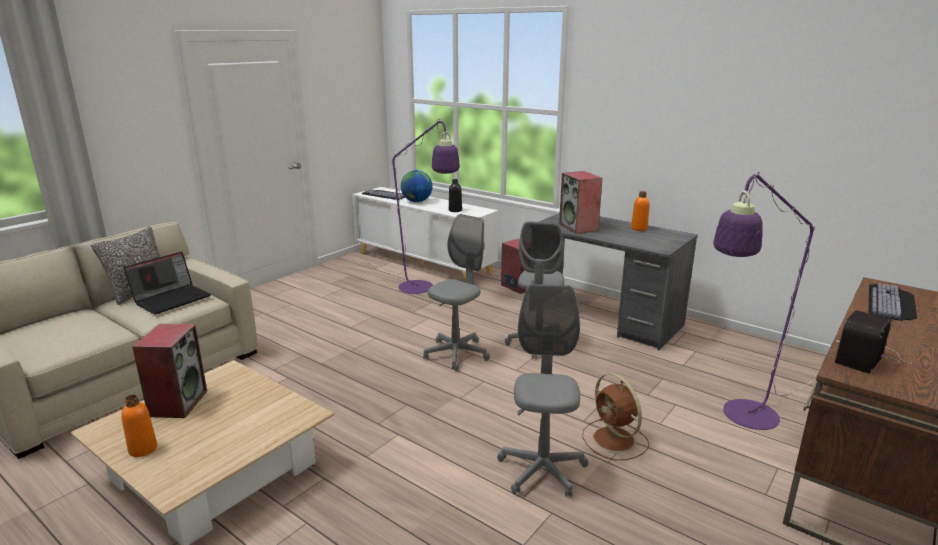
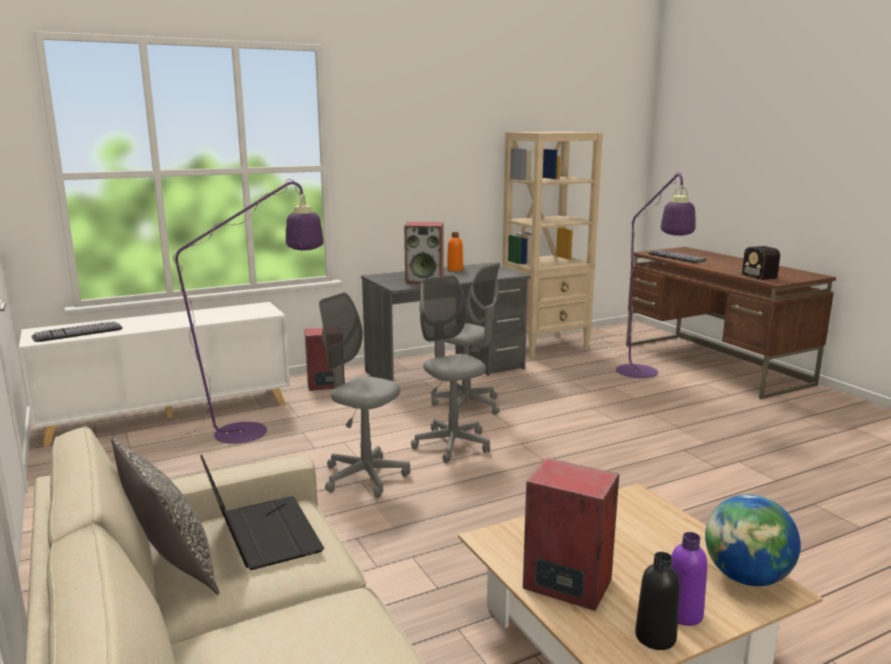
camera: 65 degrees left, 5 degrees down
orange bottle [121,394,157,457] -> purple bottle [671,532,707,626]
globe [401,170,432,202] -> globe moved to [705,495,801,586]
black bottle [449,179,462,212] -> black bottle moved to [635,552,680,650]
grey office chair [497,284,588,497] -> grey office chair moved to [319,292,410,498]
brown fan [582,373,649,460] -> none
none -> beige bookcase [502,132,603,359]

